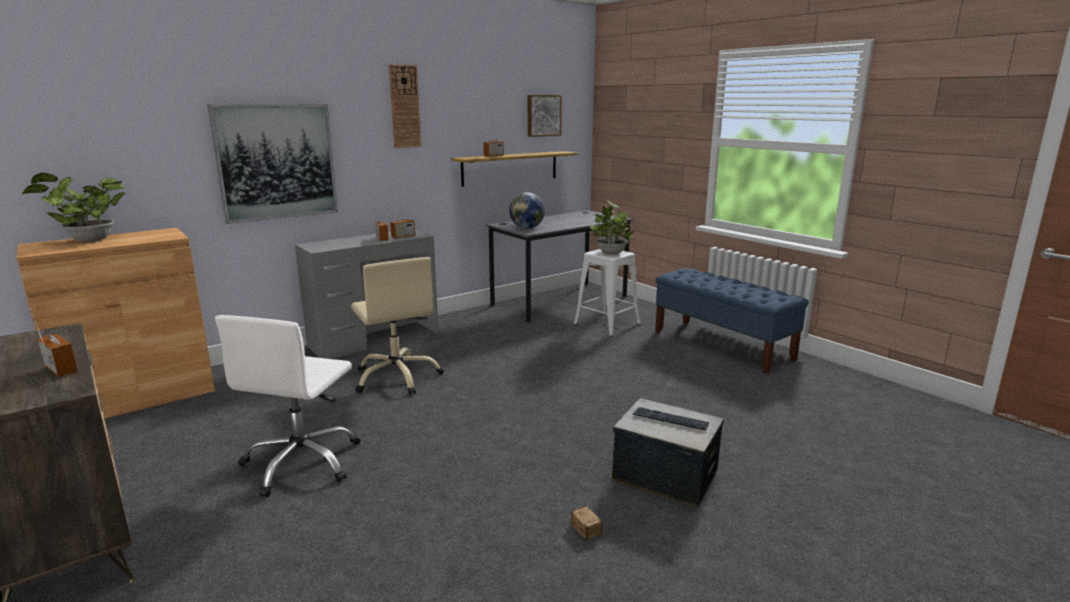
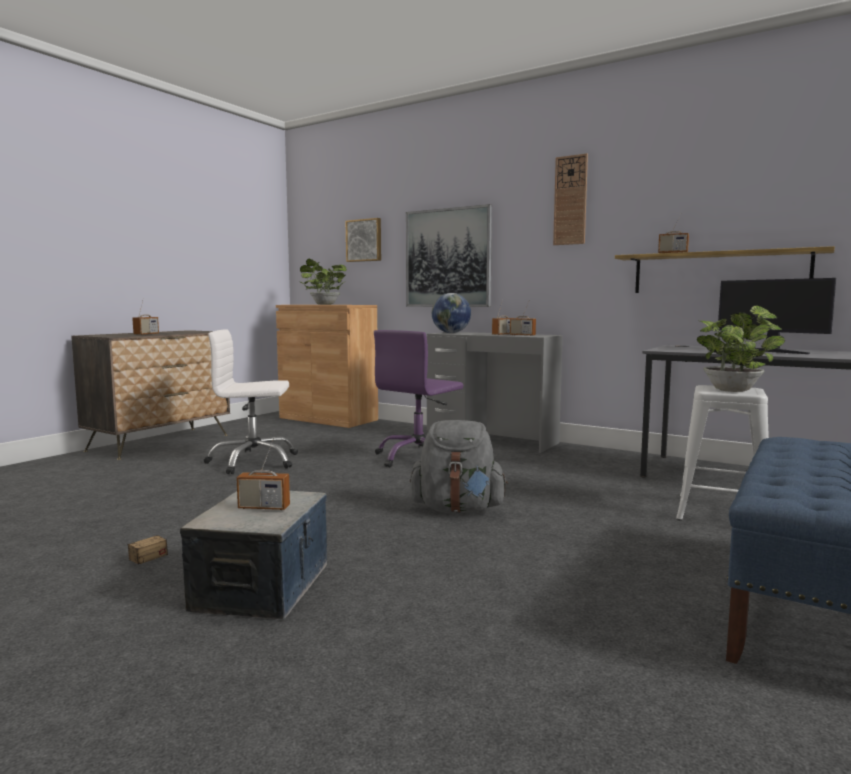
camera: 70 degrees right, 10 degrees down
beige office chair [351,257,444,395] -> purple office chair [374,330,463,468]
globe [509,192,545,229] -> globe moved to [432,293,471,333]
picture [528,95,562,137] -> picture moved to [346,218,381,262]
keyboard [633,407,709,431] -> radio [236,437,290,510]
none -> grey backpack [410,420,508,514]
none -> monitor [718,278,836,354]

